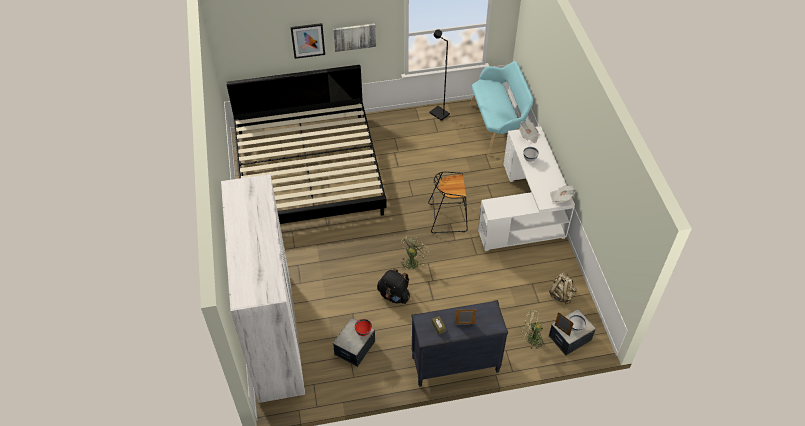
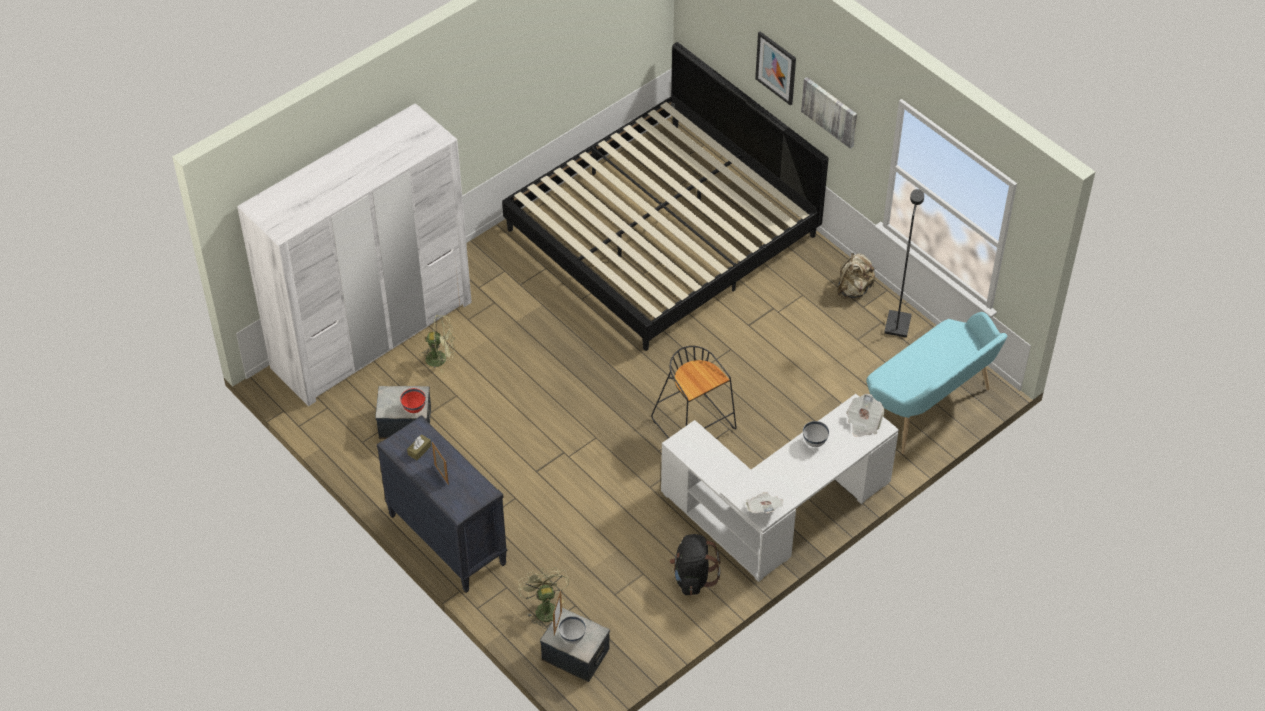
camera: 60 degrees right, 0 degrees up
black backpack [377,268,410,304] -> black backpack moved to [669,534,720,595]
green fan [401,235,429,269] -> green fan moved to [422,315,455,373]
beige backpack [549,273,577,304] -> beige backpack moved to [837,253,875,299]

